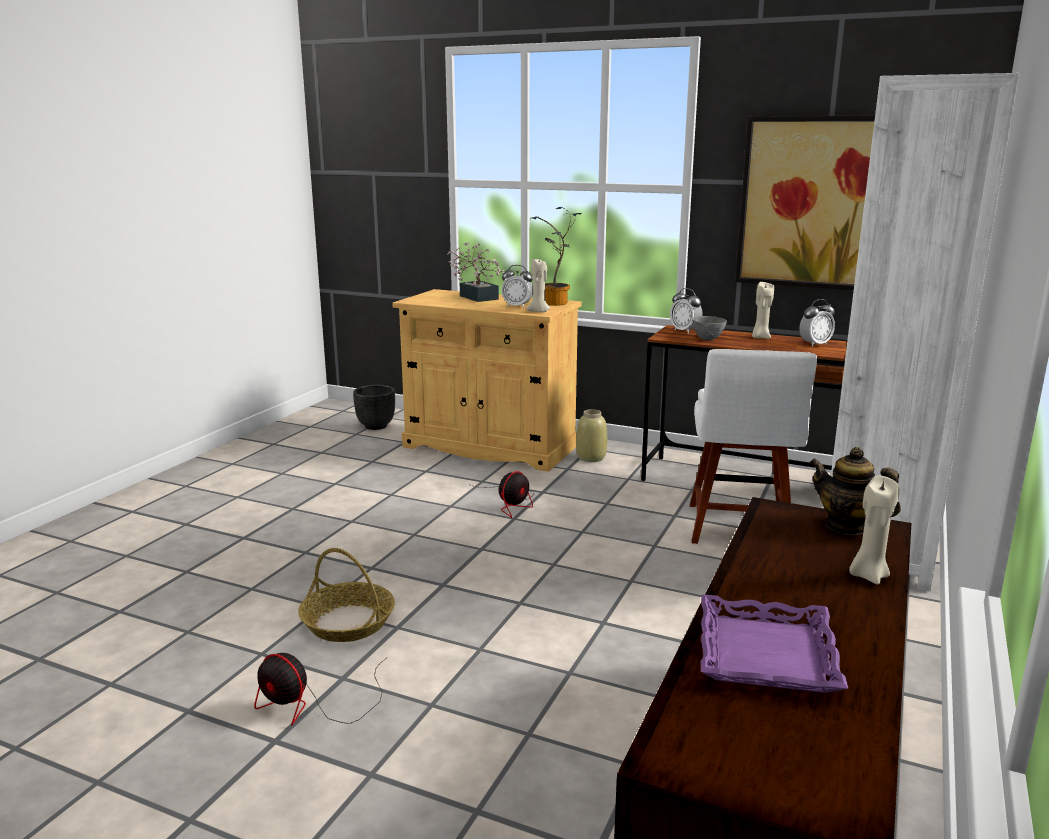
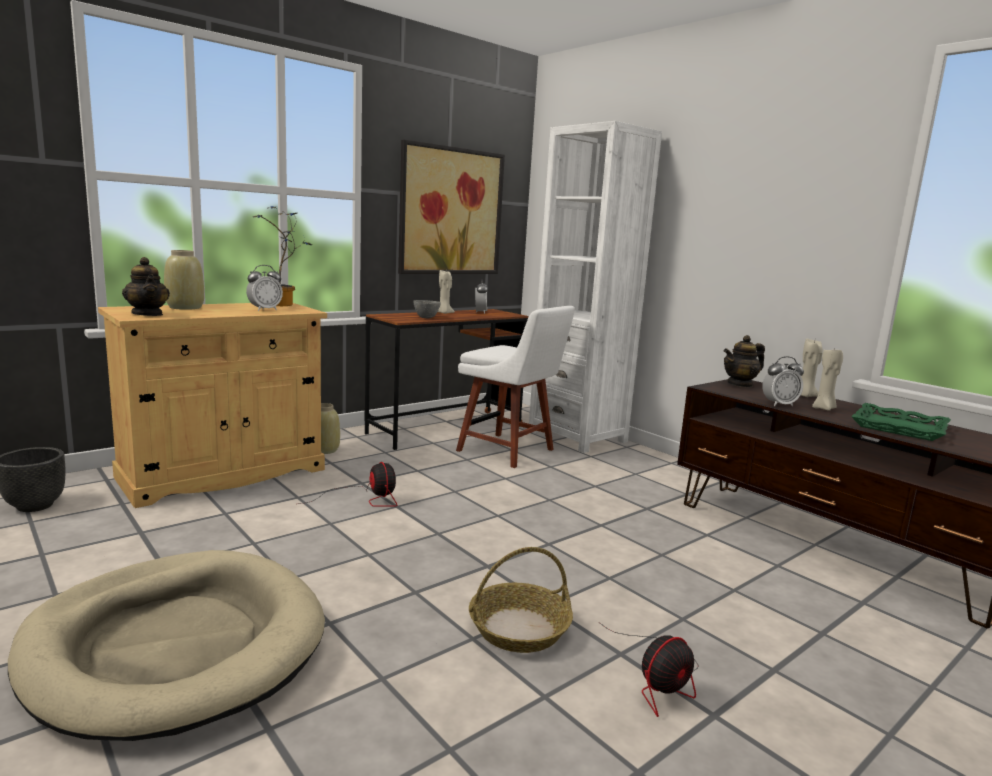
camera: 65 degrees left, 5 degrees down
potted plant [447,242,505,302] -> beige vase [164,250,204,310]
beige candle [527,258,550,312] -> beige candle moved to [812,347,843,411]
alarm clock [670,288,703,334] -> alarm clock moved to [762,356,804,407]
purple tray [701,594,848,693] -> green tray [851,403,951,441]
none -> beige dog bed [8,550,325,741]
none -> teapot [122,257,170,316]

